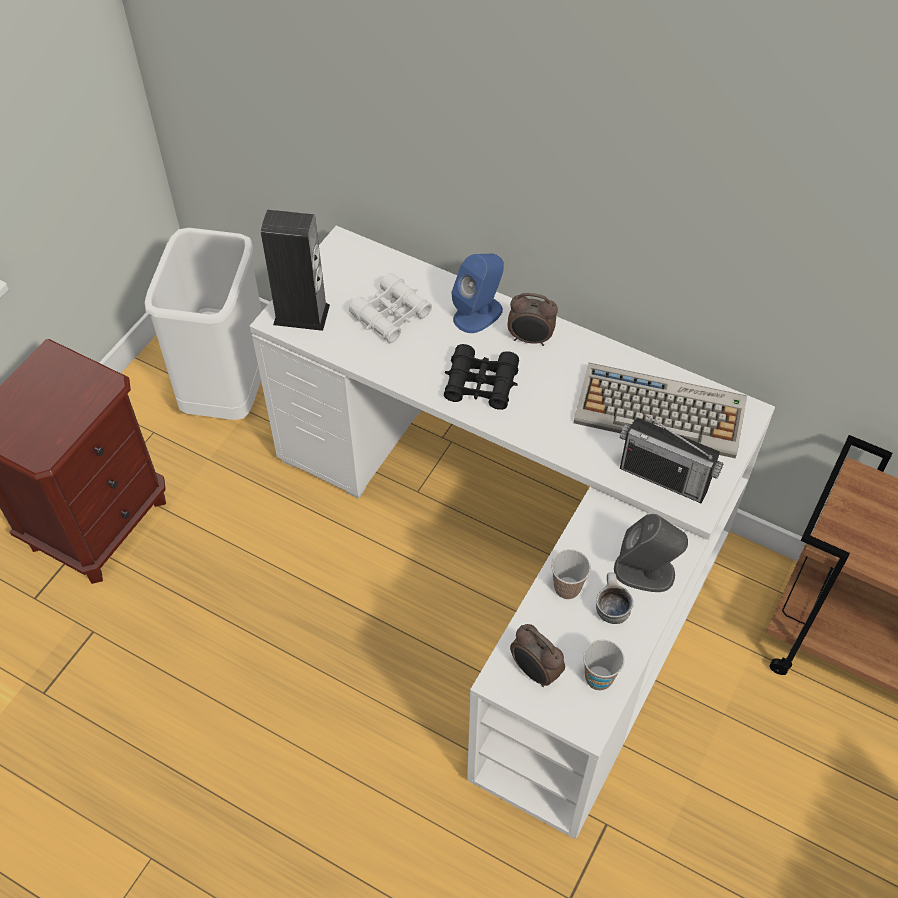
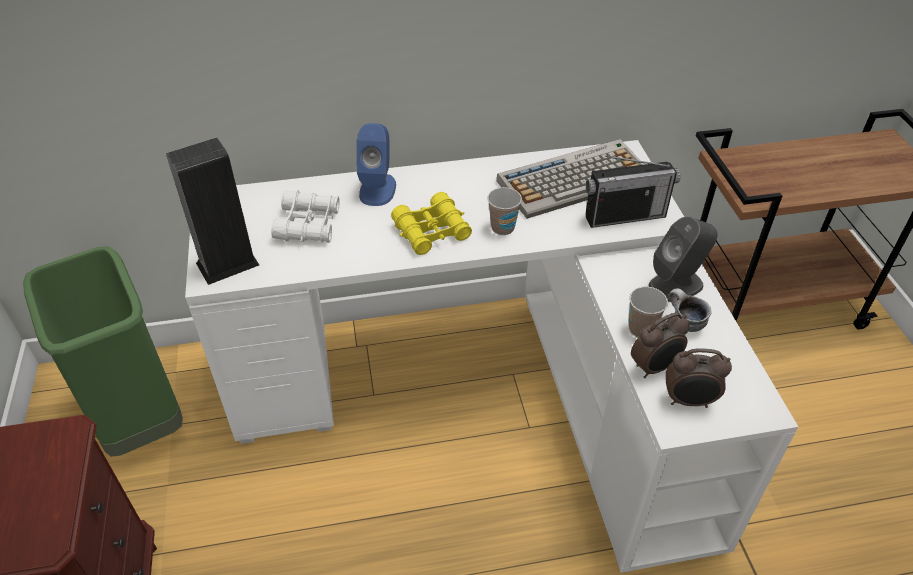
camera: 40 degrees left, 10 degrees down
white trash can [145,228,262,420] -> green trash can [23,246,183,457]
black binoculars [444,344,519,410] -> yellow binoculars [391,192,472,255]
alarm clock [508,293,558,346] -> alarm clock moved to [631,312,690,378]
cup [583,640,624,690] -> cup moved to [487,187,522,235]

